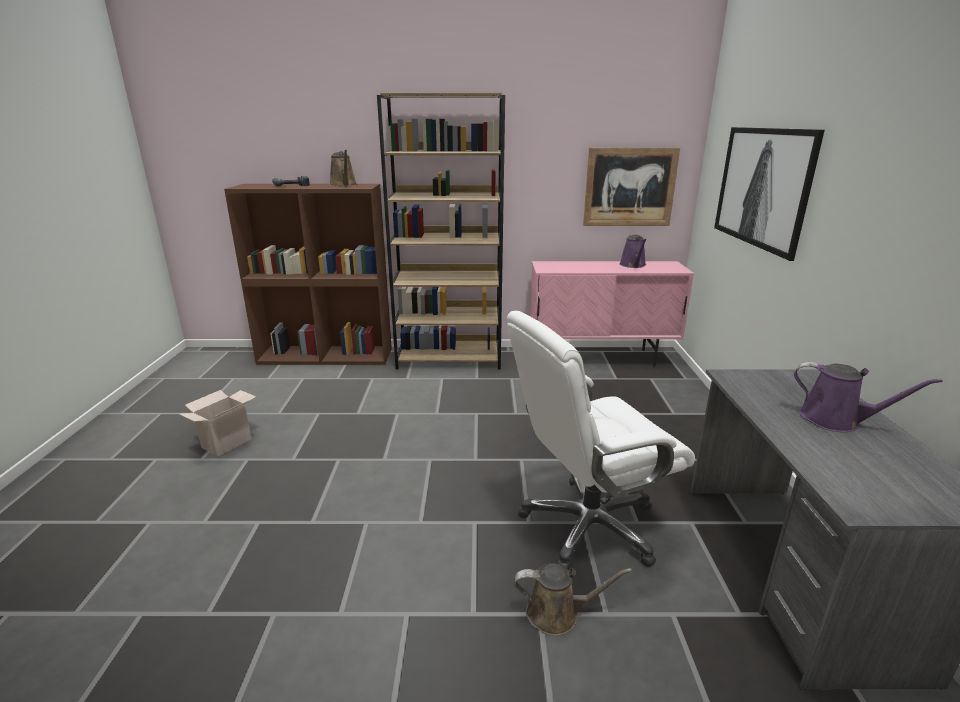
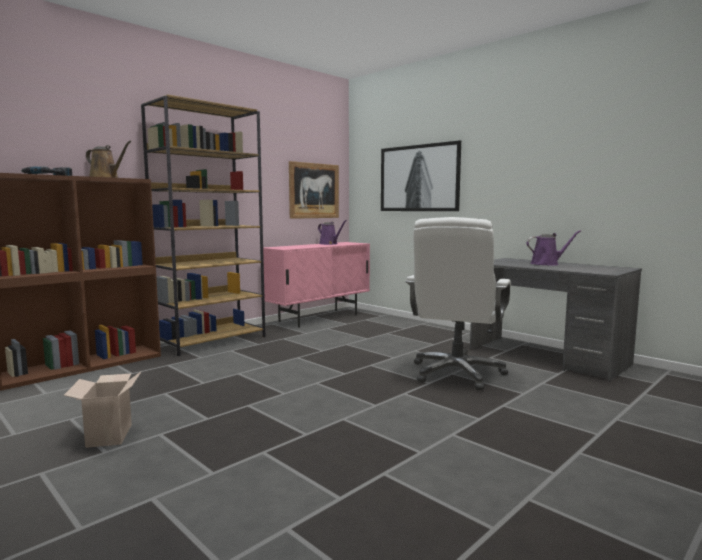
camera: 45 degrees left, 15 degrees down
brown watering can [514,564,632,636] -> none

